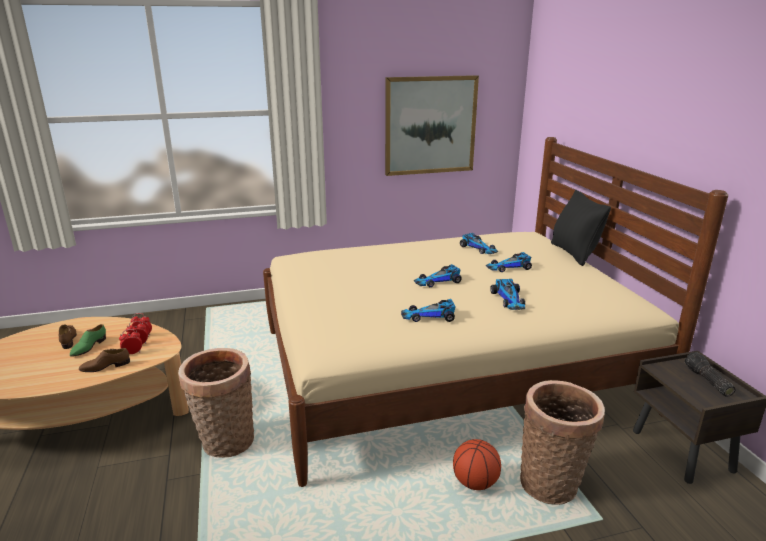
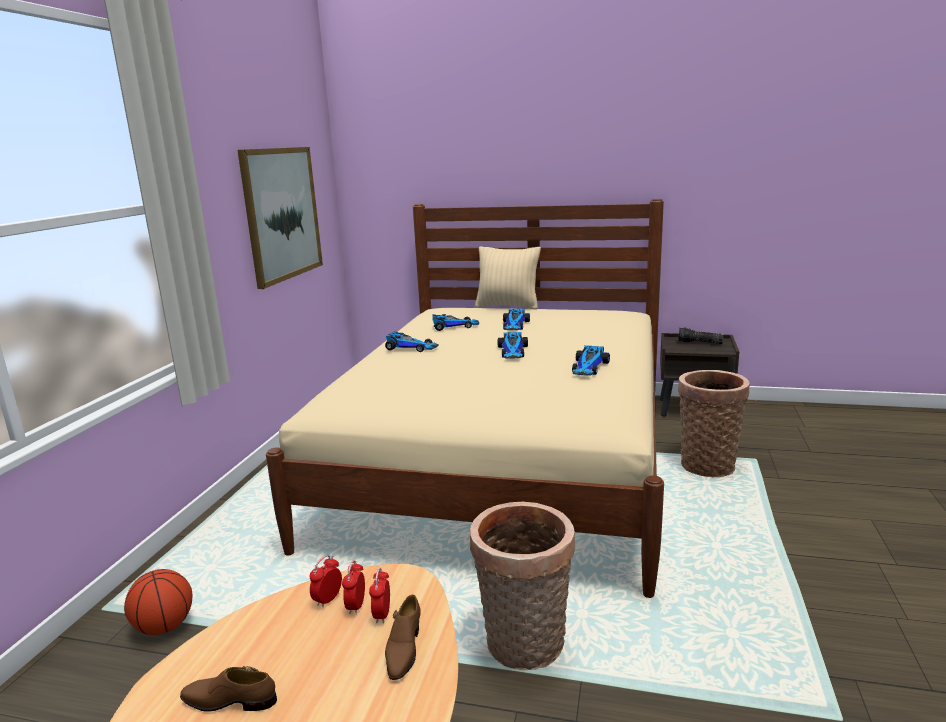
camera: 60 degrees left, 5 degrees down
green shoe [70,324,106,356] -> none
basketball [453,439,501,490] -> basketball moved to [124,569,192,635]
toy car [490,279,525,310] -> toy car moved to [385,331,439,352]
black pillow [551,190,611,266] -> beige pillow [475,246,541,310]

